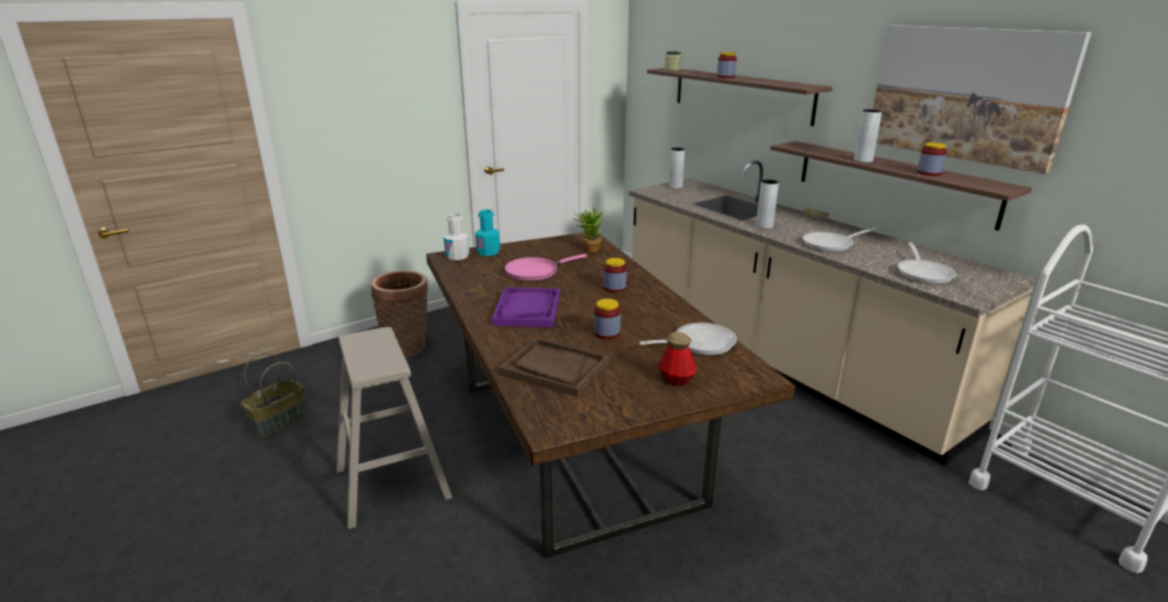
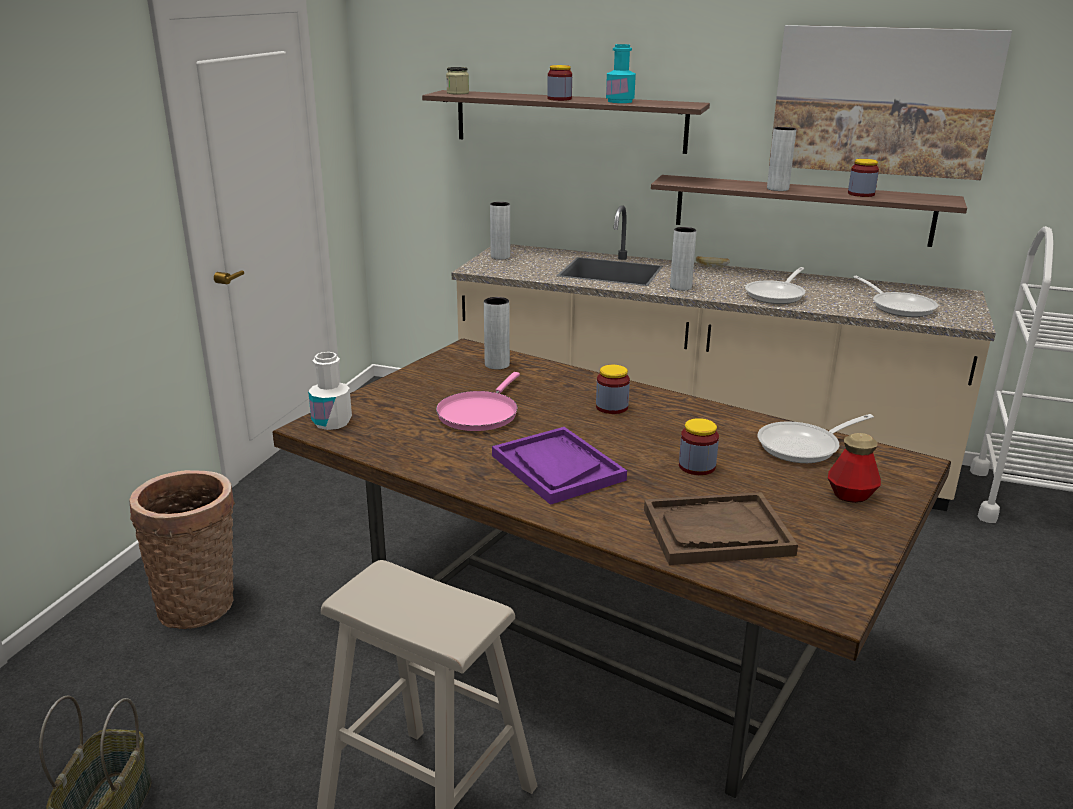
camera: 35 degrees left, 0 degrees up
turquoise bottle [475,210,500,256] -> turquoise bottle moved to [606,44,636,103]
potted plant [573,207,603,252] -> grey vase [484,297,510,370]
frying pan [639,323,737,355] -> frying pan turned 150 degrees counterclockwise [757,414,874,463]

